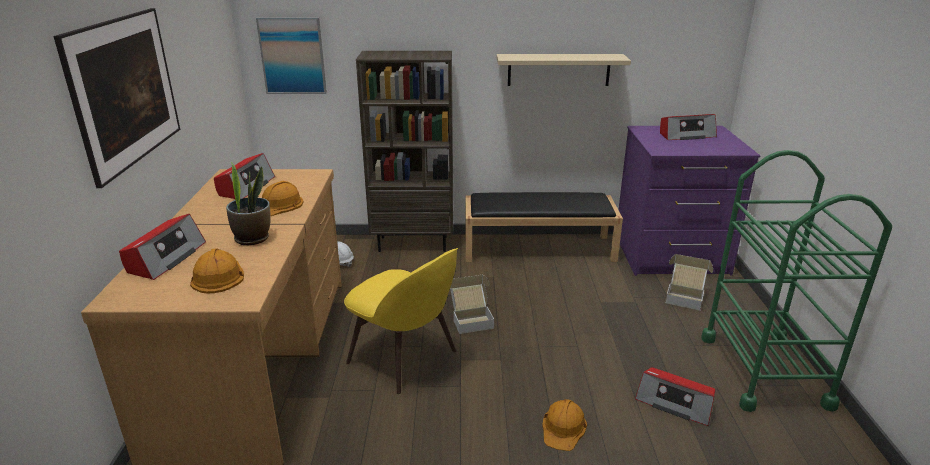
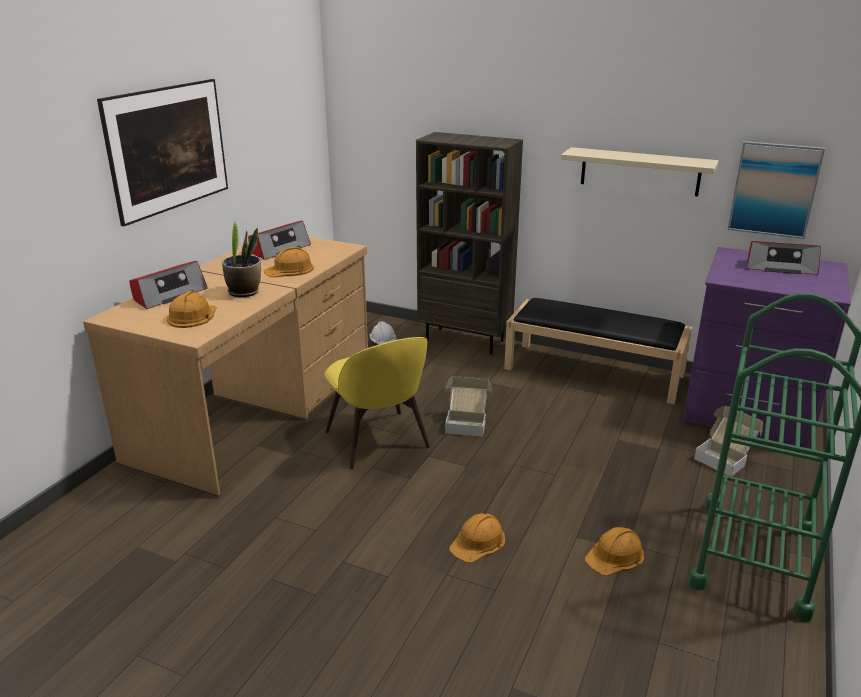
camera: 25 degrees right, 0 degrees up
picture [256,17,327,94] -> picture moved to [727,141,825,239]
radio [635,367,715,426] -> orange hard hat [585,527,644,576]

